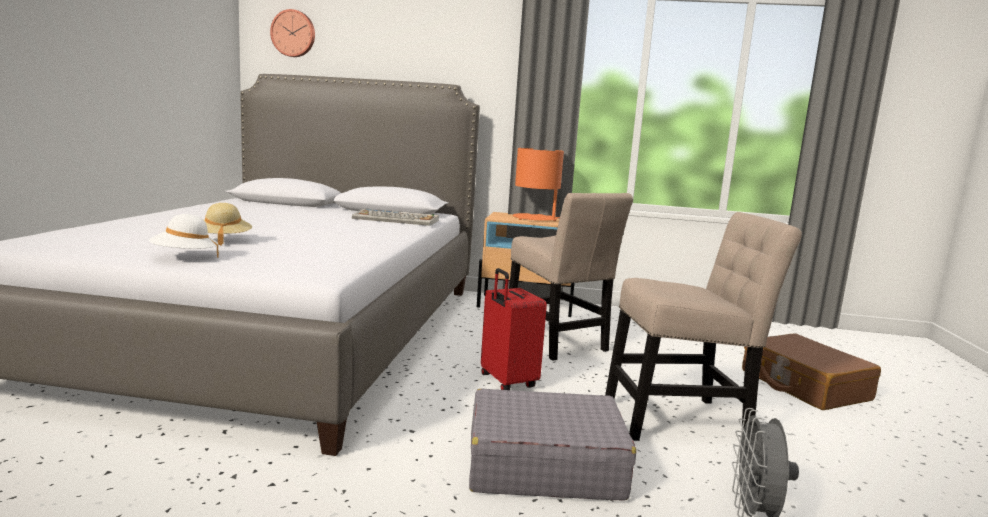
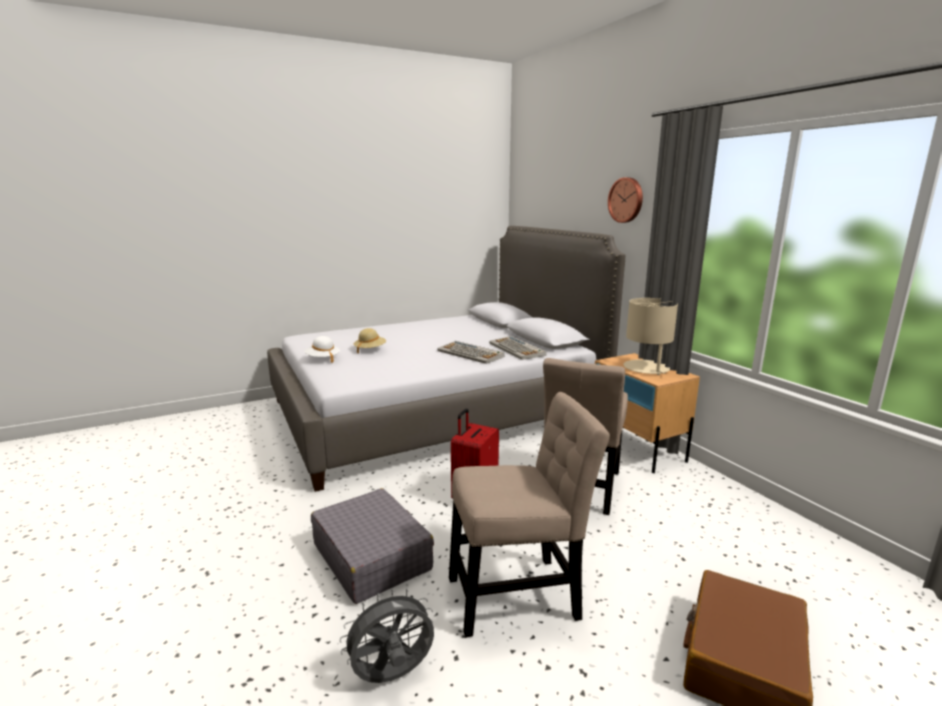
camera: 55 degrees right, 5 degrees up
wall clock [270,9,315,57] -> wall clock moved to [608,177,643,223]
orange table lamp [513,148,564,221] -> beige table lamp [623,298,678,375]
beige chair [605,212,802,441] -> beige chair turned 60 degrees counterclockwise [449,392,610,637]
none -> keyboard [437,341,505,364]

